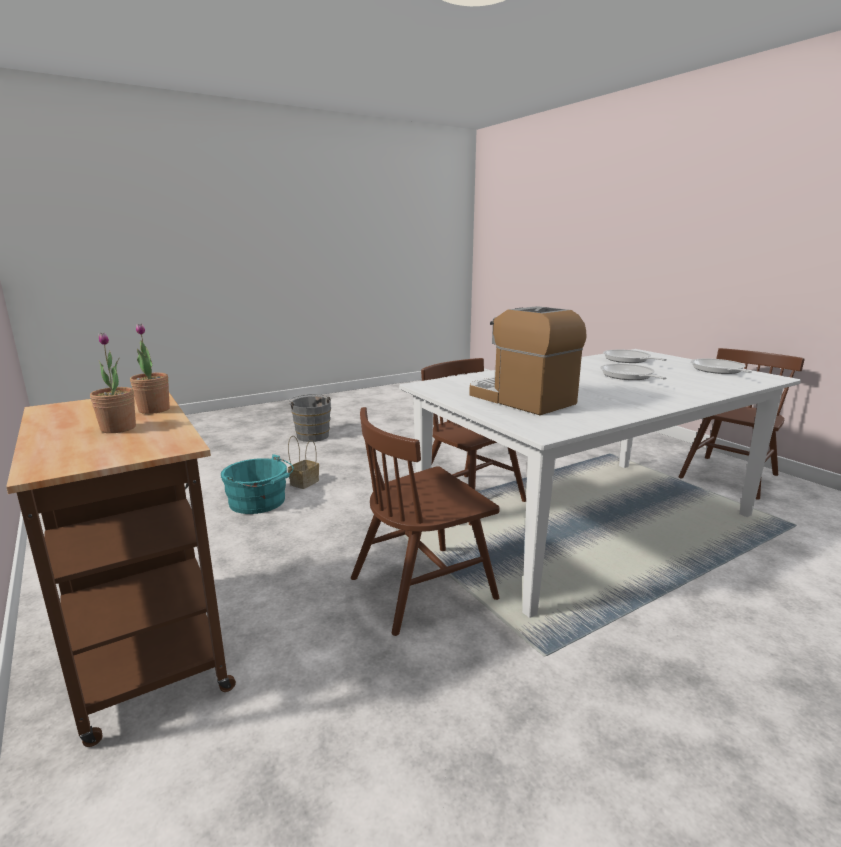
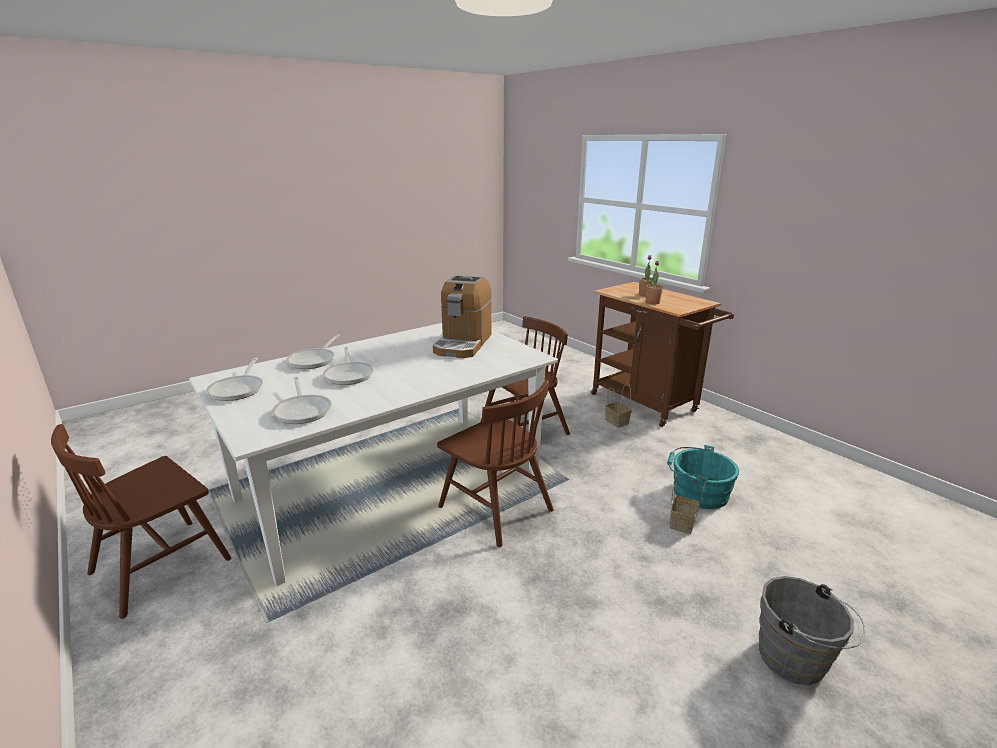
camera: 175 degrees right, 5 degrees up
coffee machine [469,306,587,415] -> coffee machine turned 60 degrees clockwise [433,275,492,358]
none -> frying pan [286,334,340,369]
none -> basket [605,383,631,427]

